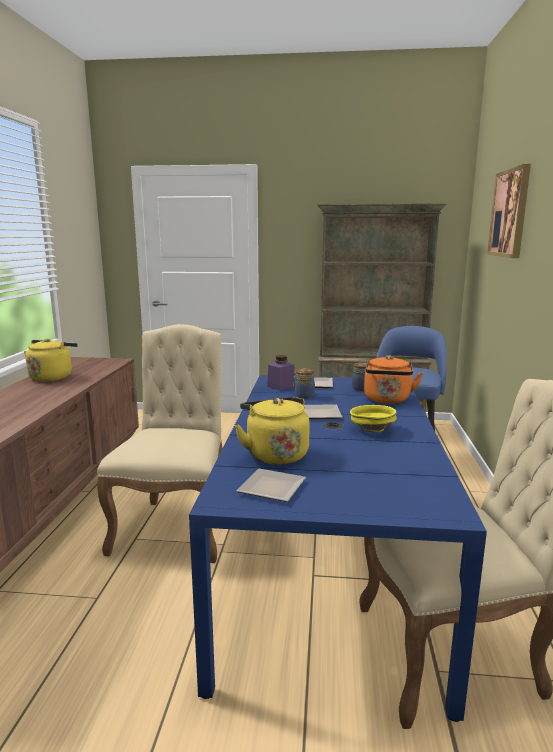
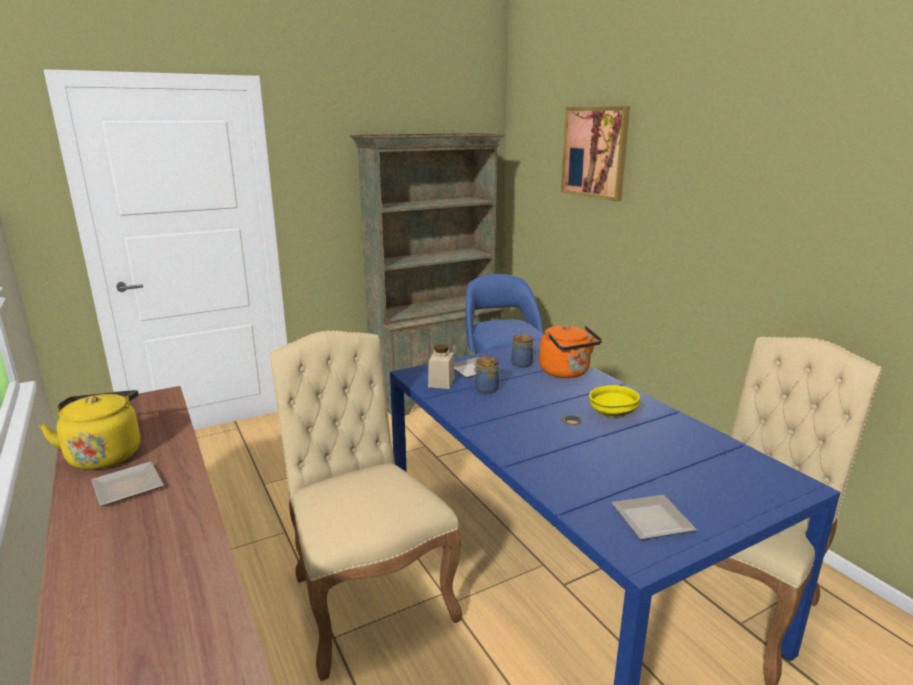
camera: 35 degrees left, 5 degrees up
yellow kettle [235,397,310,465] -> none
purple jar [267,355,295,391] -> beige jar [428,344,455,389]
plate [304,404,342,419] -> plate moved to [91,462,164,506]

